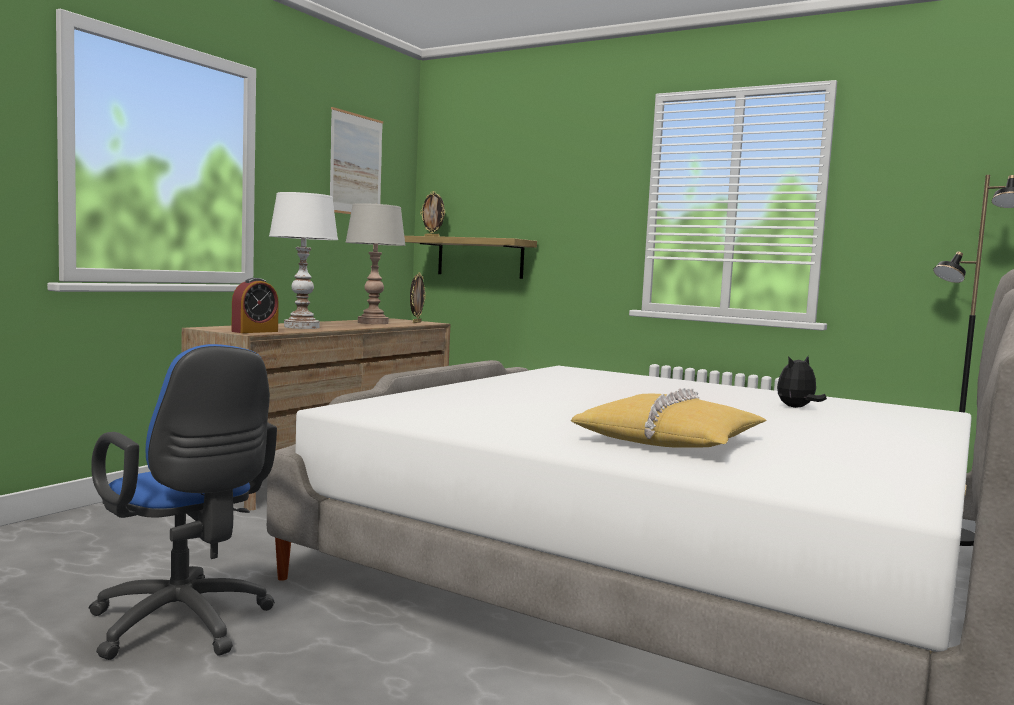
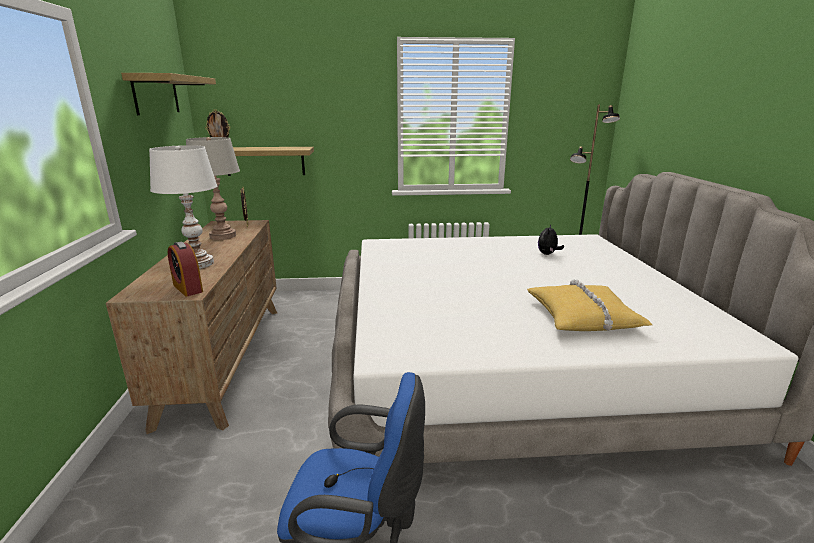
camera: 35 degrees left, 15 degrees up
alarm clock [231,278,279,333] -> alarm clock turned 135 degrees clockwise [168,241,203,297]
picture [330,107,383,214] -> shelf [121,73,216,115]

